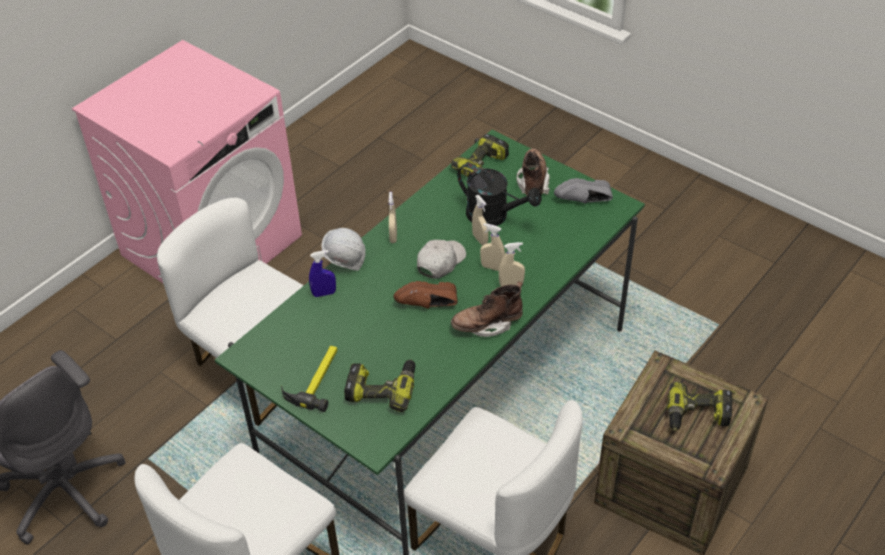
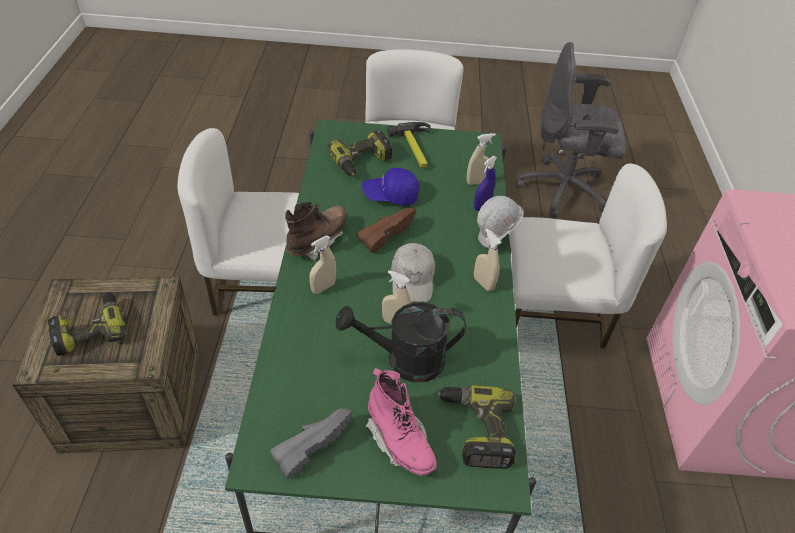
camera: 140 degrees right, 0 degrees up
beige spray bottle [480,223,505,271] -> beige spray bottle moved to [467,133,496,185]
brown boot [517,148,550,195] -> pink boot [365,368,437,475]
none -> blue cap [362,168,419,205]

